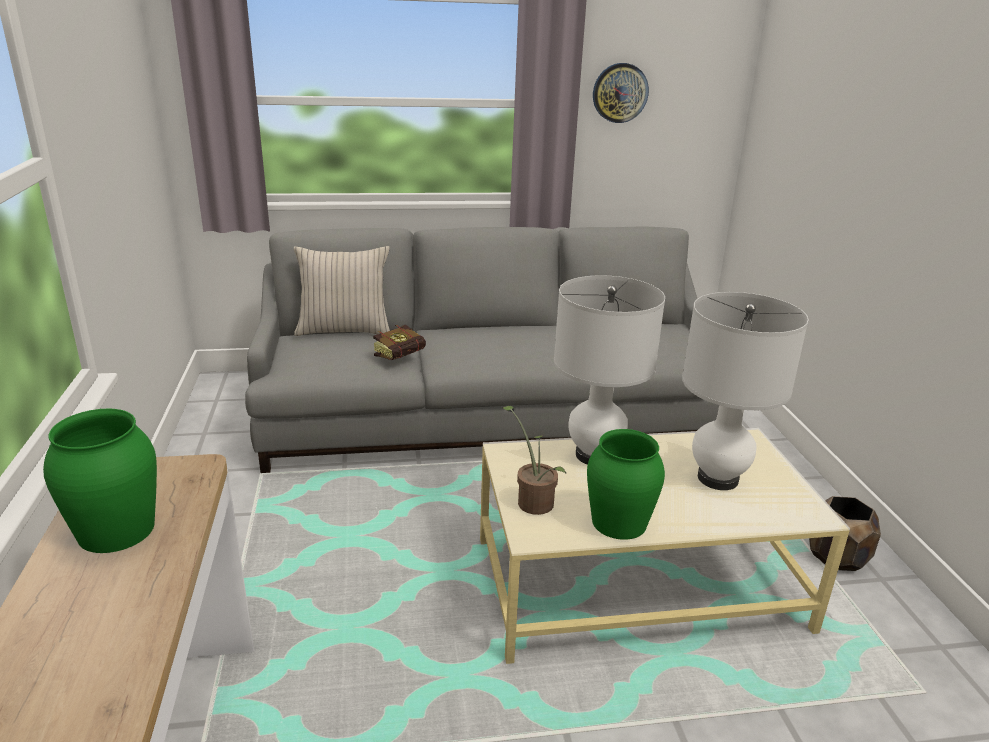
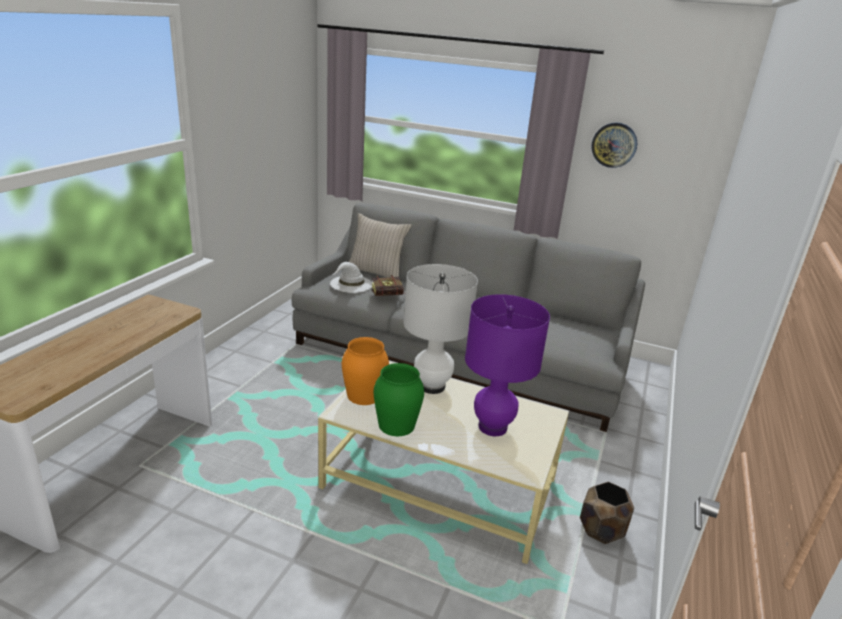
camera: 30 degrees right, 0 degrees up
green vase [43,409,157,553] -> none
potted plant [503,406,567,515] -> orange vase [342,337,389,405]
white table lamp [682,292,809,490] -> purple table lamp [465,294,550,436]
none -> white hat [330,262,372,293]

